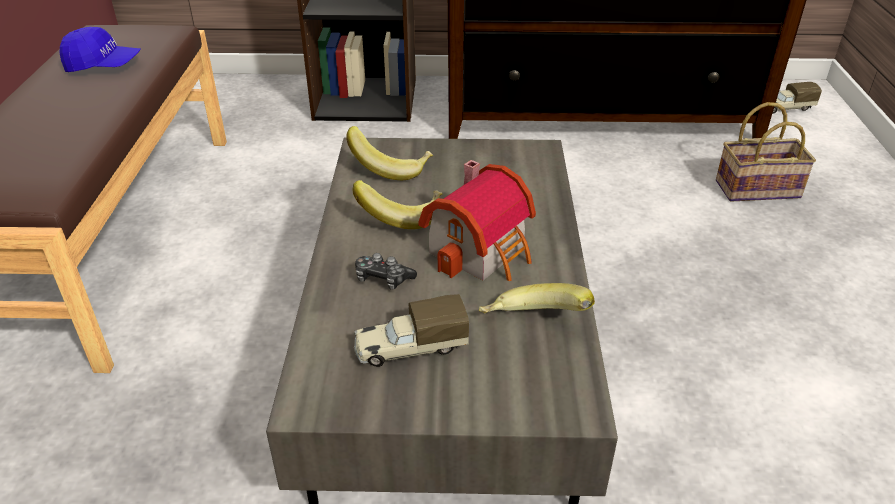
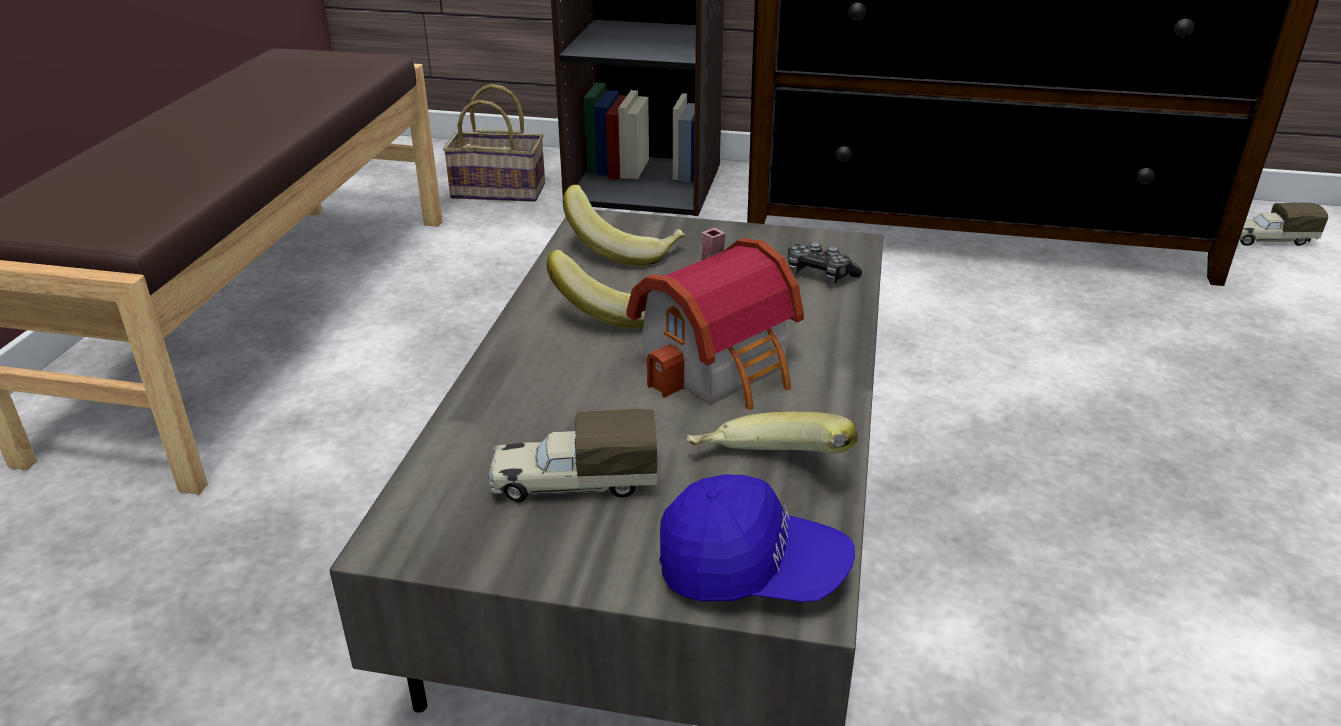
camera: 10 degrees right, 5 degrees down
blue cap [60,27,141,72] -> blue cap moved to [660,475,855,602]
game controller [355,253,417,290] -> game controller moved to [788,241,862,284]
basket [716,102,816,201] -> basket moved to [443,84,545,202]

